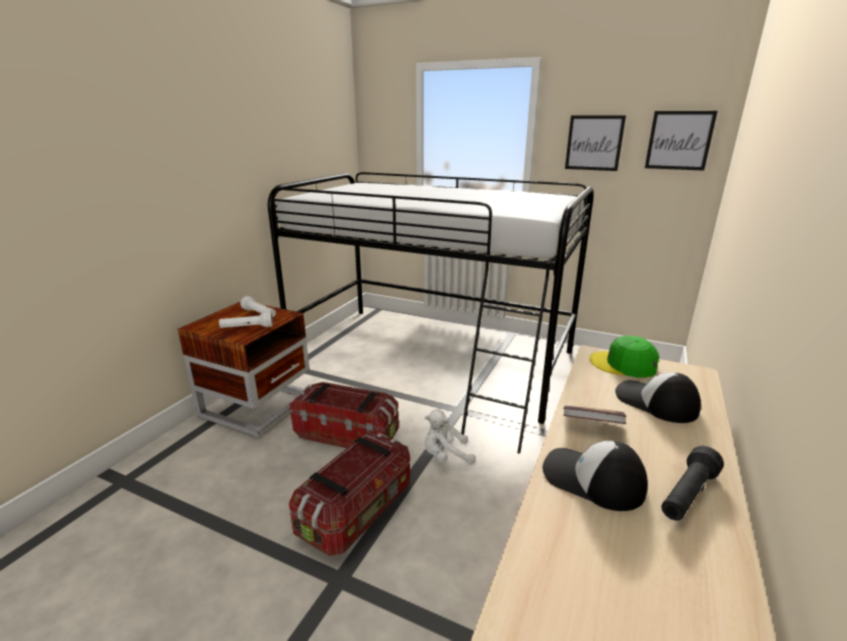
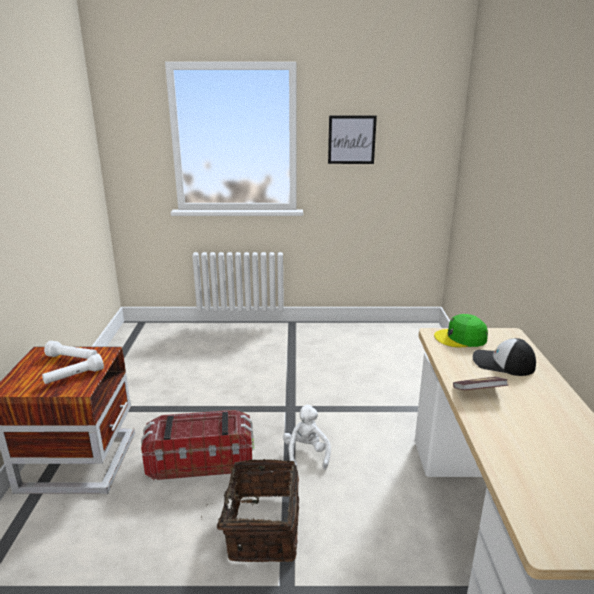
camera: 25 degrees left, 0 degrees up
black bed [268,172,594,454] -> none
storage box [289,430,410,556] -> basket [201,459,299,562]
white plush toy [424,409,475,465] -> white plush toy turned 120 degrees clockwise [283,405,331,470]
cap [543,441,648,511] -> none
picture [645,111,718,171] -> none
black flashlight [661,446,724,521] -> none

